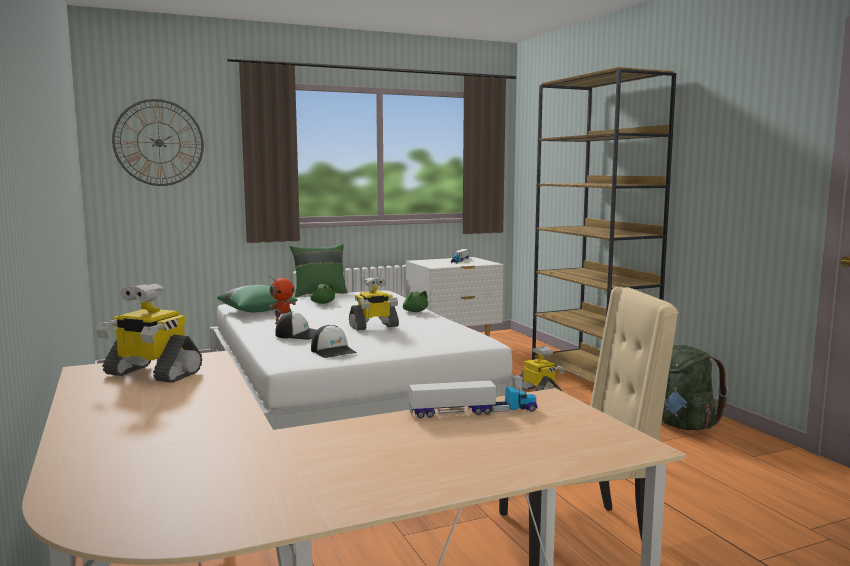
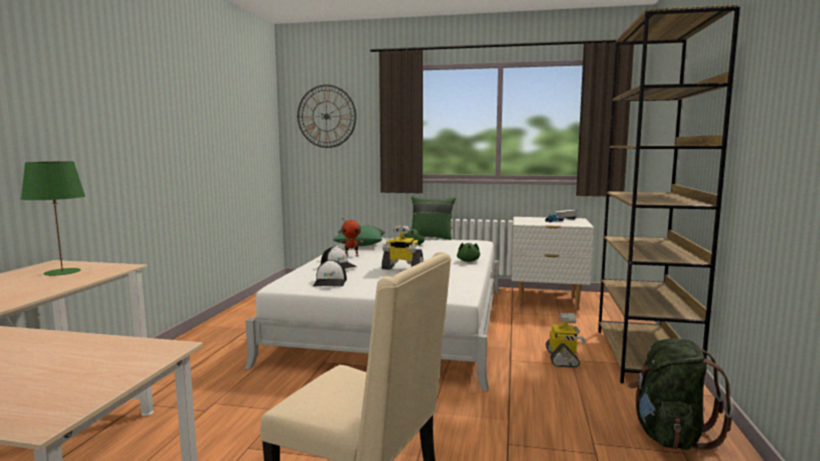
camera: 35 degrees right, 0 degrees up
toy robot [95,283,202,383] -> green table lamp [21,161,85,276]
toy truck [409,380,538,418] -> none

